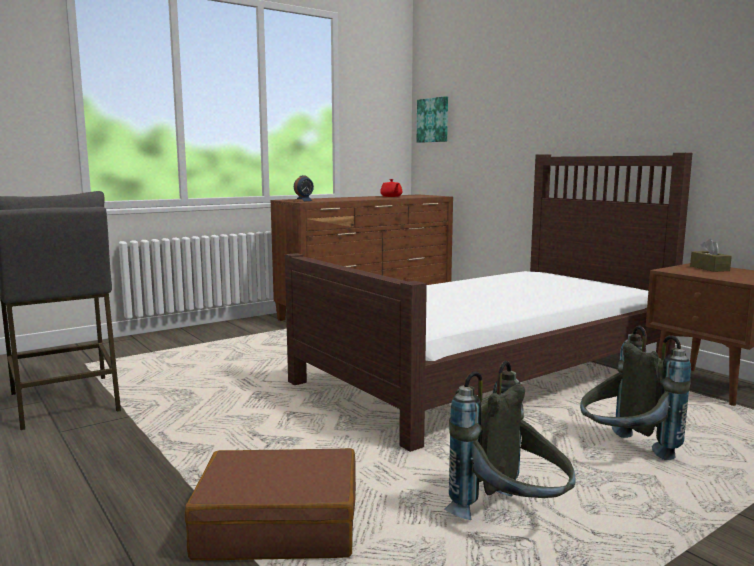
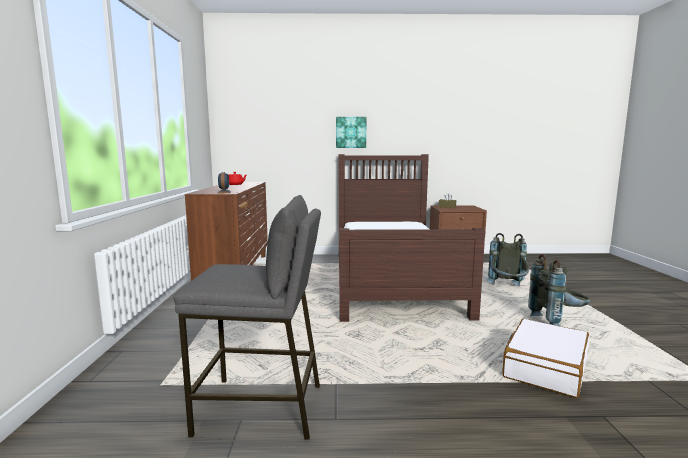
camera: 55 degrees left, 0 degrees up
brown suitcase [185,448,356,560] -> white suitcase [503,319,589,398]
picture [417,96,448,143] -> picture moved to [336,117,367,148]

